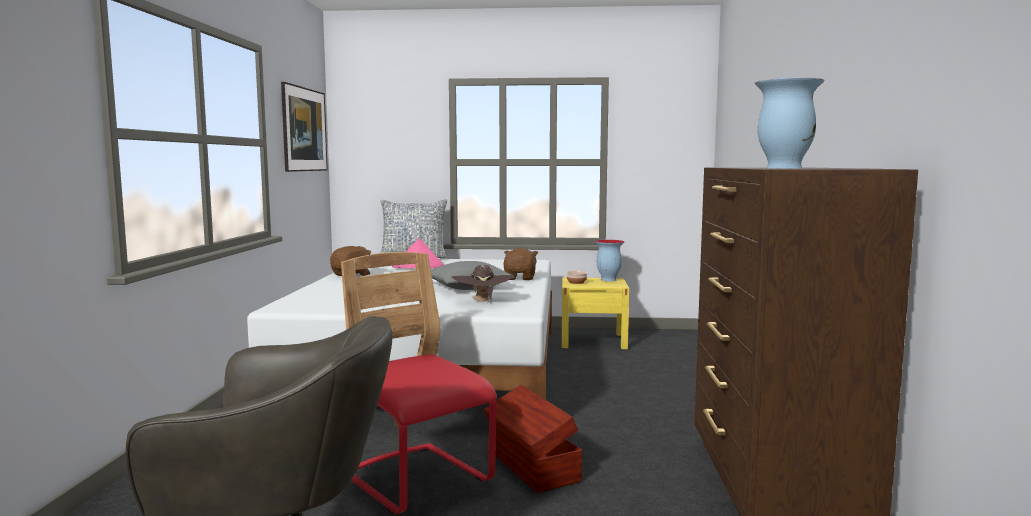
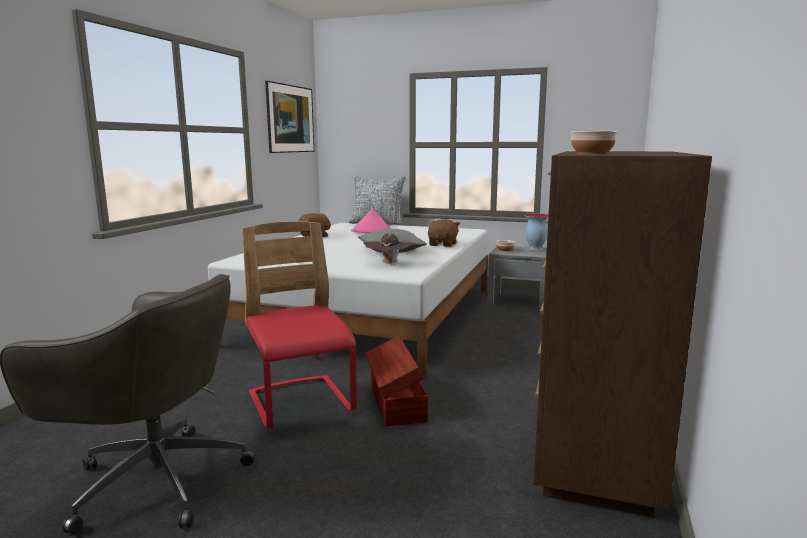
camera: 15 degrees right, 5 degrees up
yellow nightstand [562,278,629,349] -> grey nightstand [487,246,547,310]
vase [755,77,824,168] -> bowl [571,131,617,154]

